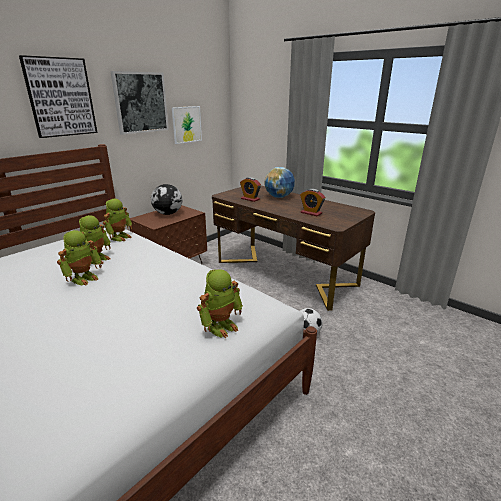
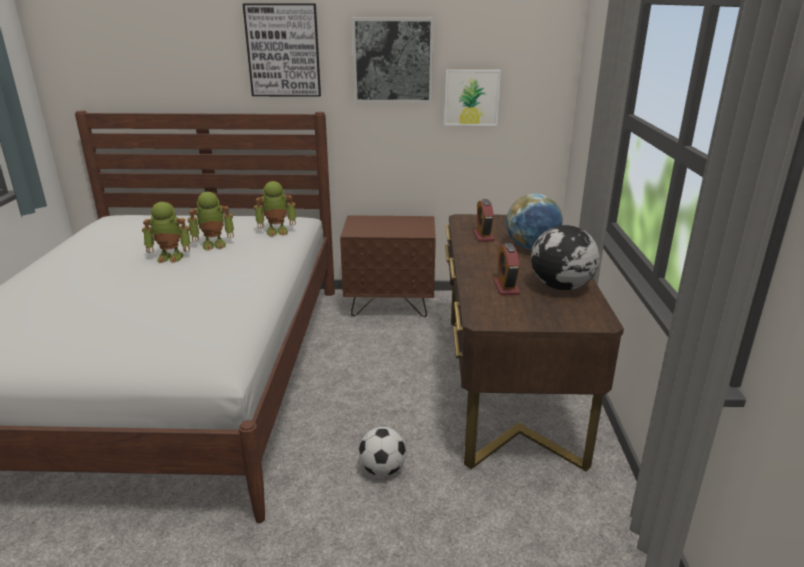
camera: 50 degrees right, 0 degrees up
globe [151,184,182,215] -> globe moved to [531,225,600,290]
toy robot [197,269,243,338] -> none

